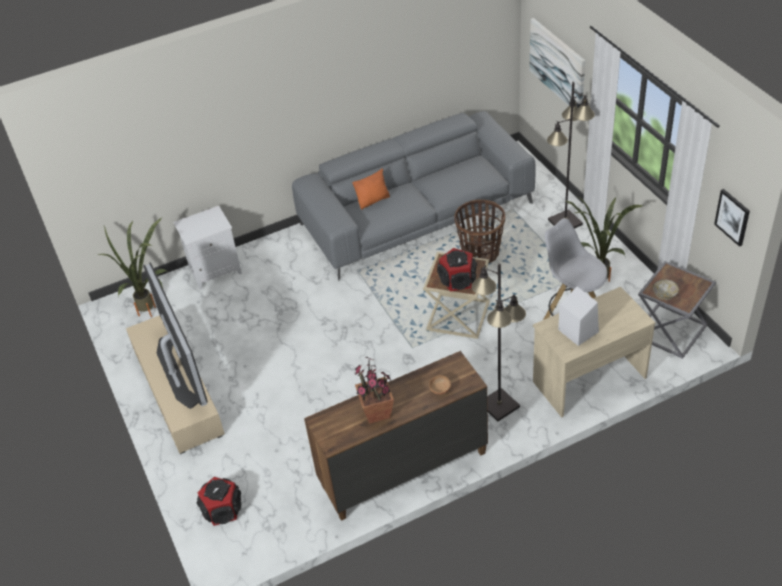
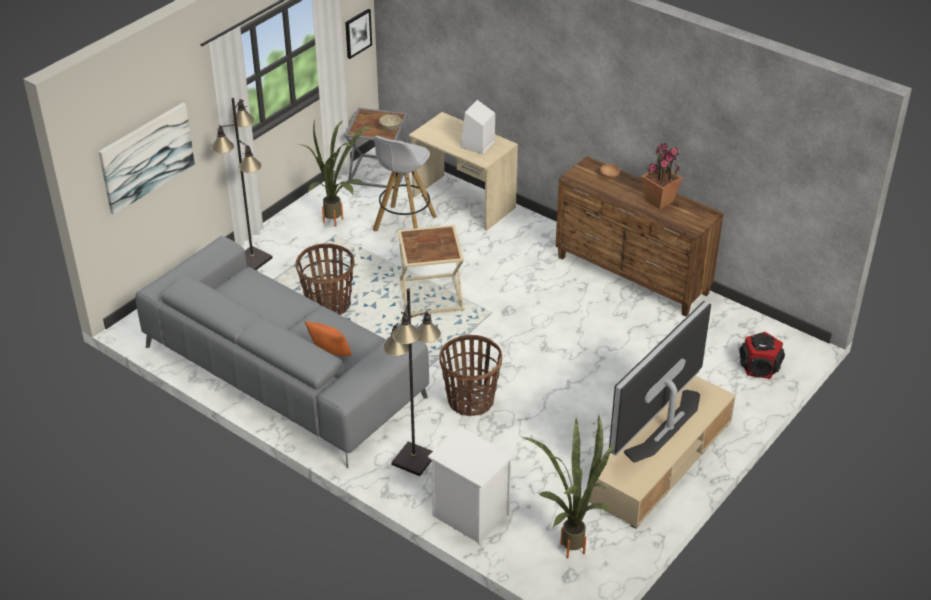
camera: 120 degrees left, 5 degrees down
speaker [437,248,477,291] -> none
black floor lamp [472,264,526,421] -> black floor lamp moved to [383,288,441,476]
none -> basket [439,335,502,416]

